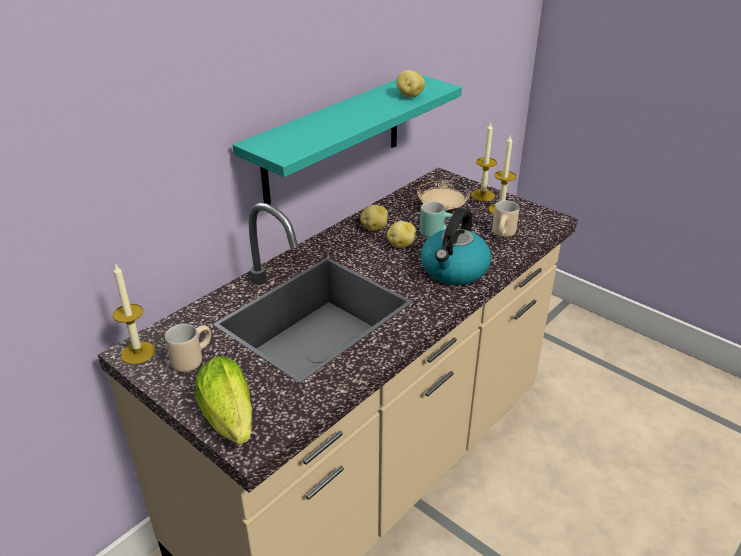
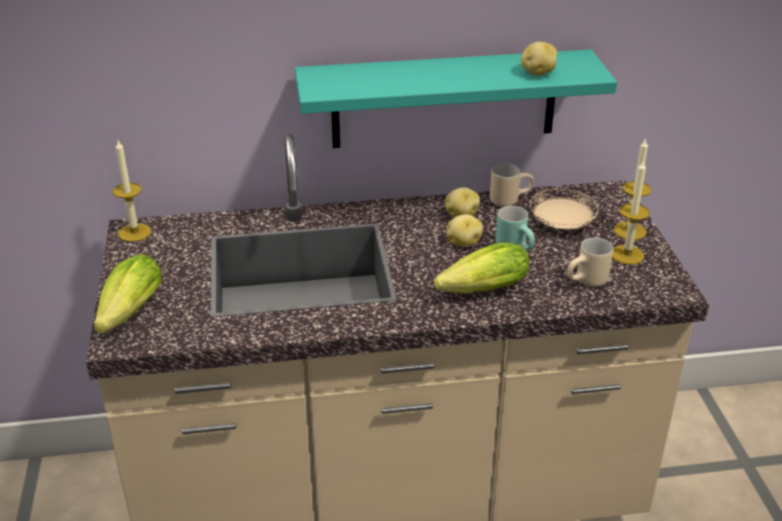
camera: 40 degrees right, 0 degrees up
beige mug [165,324,211,372] -> beige mug moved to [490,163,534,207]
kettle [421,208,491,285] -> lettuce [434,242,529,293]

